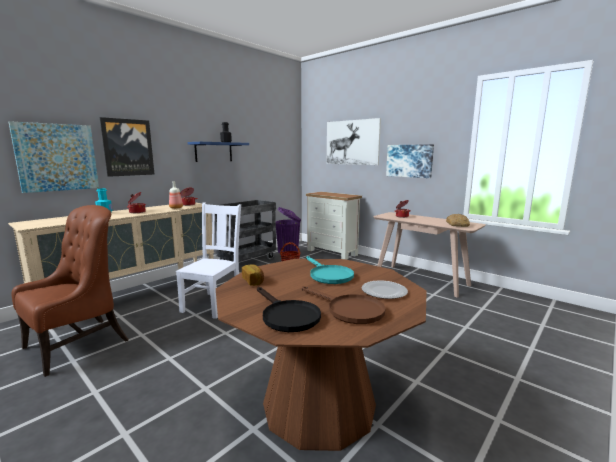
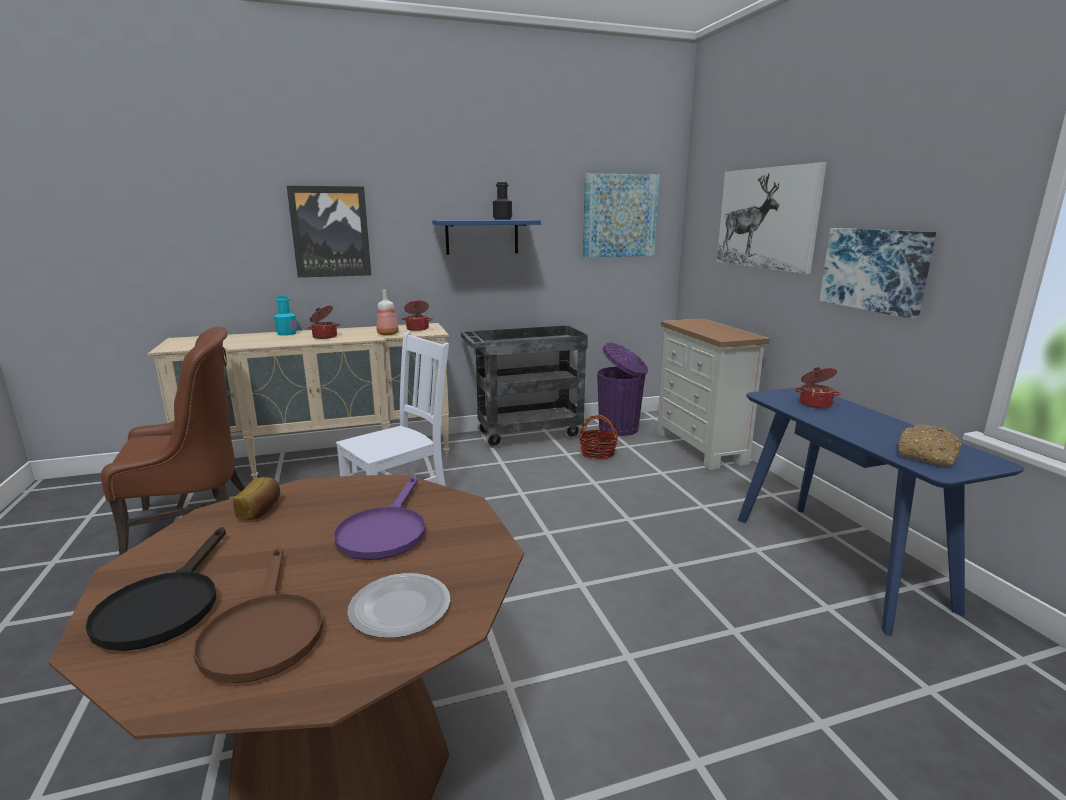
camera: 30 degrees right, 5 degrees up
picture [9,121,99,193] -> picture moved to [583,173,660,258]
turquoise frying pan [306,256,354,284] -> purple frying pan [334,476,426,560]
beige console table [373,212,486,298] -> blue console table [738,387,1024,636]

